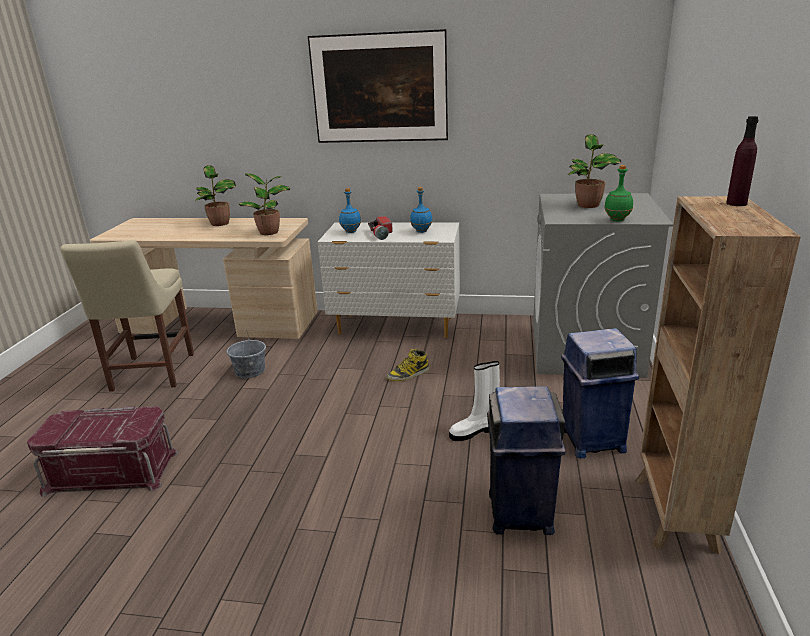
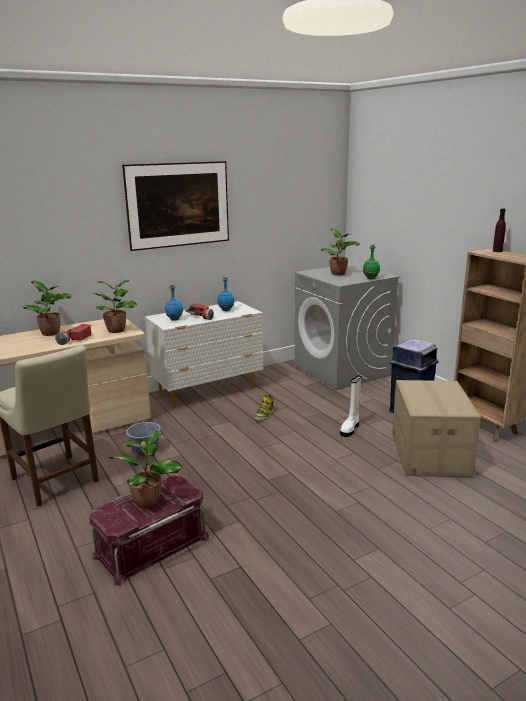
camera: 40 degrees left, 5 degrees down
blue trash can [487,386,566,535] -> cardboard box [392,380,481,477]
none -> flashlight [55,324,91,345]
none -> potted plant [109,431,182,509]

